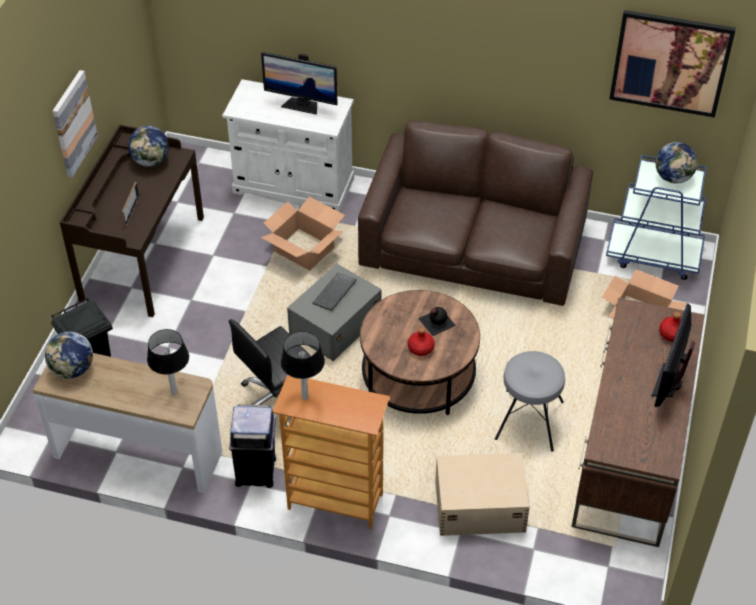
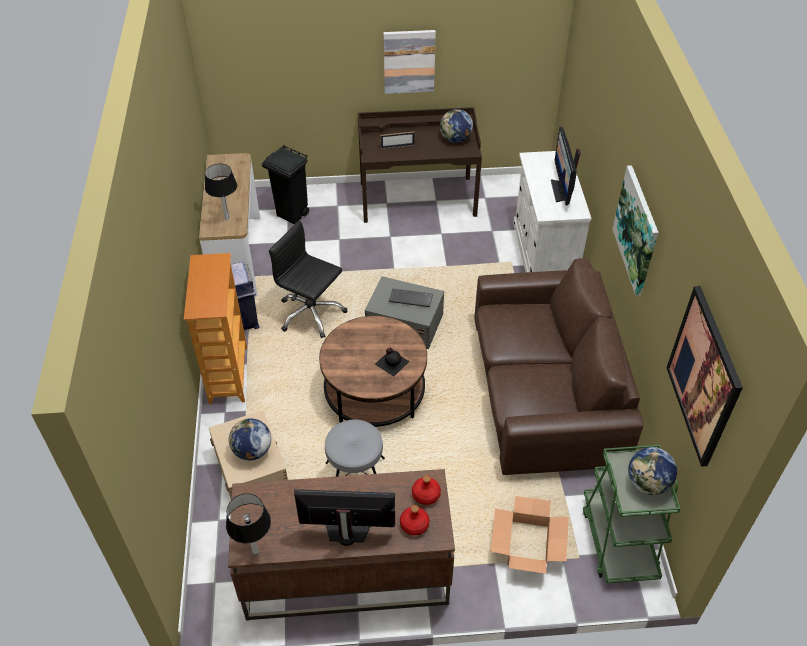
camera: 70 degrees right, 0 degrees up
globe [45,332,93,379] -> globe moved to [229,418,271,460]
cardboard box [260,197,345,271] -> none
table lamp [281,331,325,400] -> table lamp moved to [226,494,271,555]
red bottle [408,327,435,356] -> red bottle moved to [412,475,441,505]
blue cart [606,155,707,280] -> green cart [583,445,681,583]
none -> picture [612,165,659,296]

